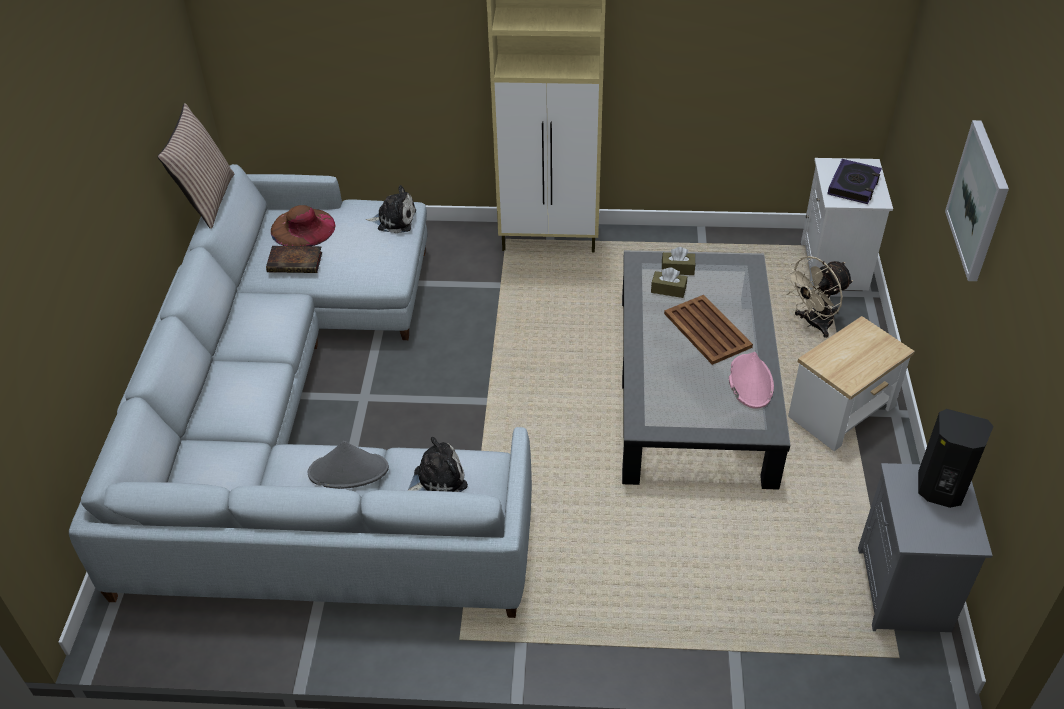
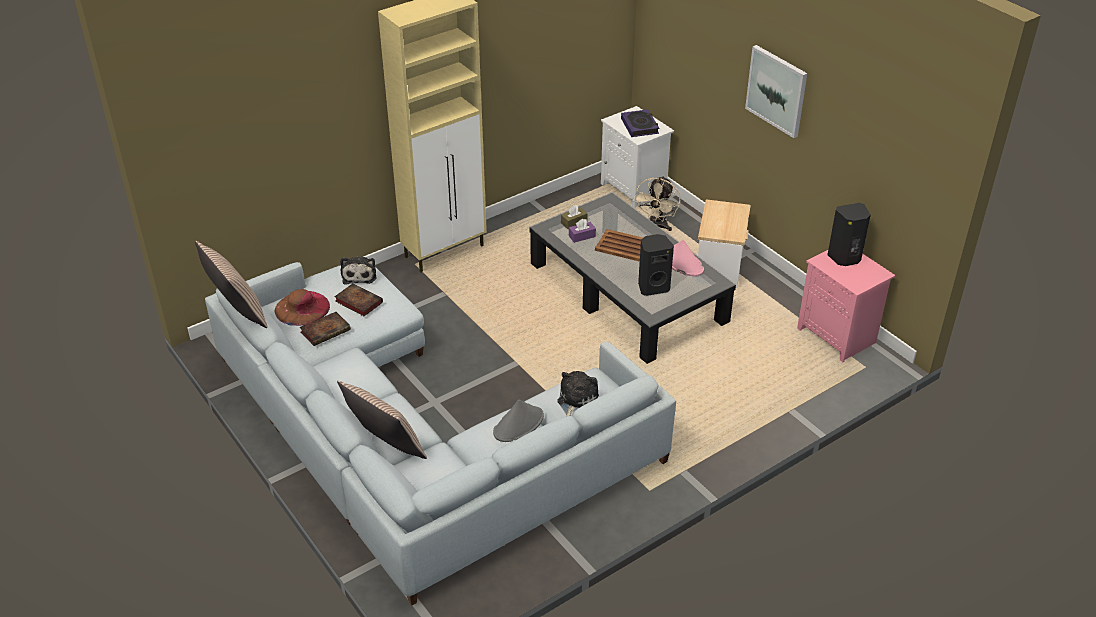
camera: 40 degrees left, 5 degrees down
plush toy [365,185,416,233] -> plush toy turned 120 degrees clockwise [340,256,377,285]
brown tissue box [651,268,687,298] -> purple tissue box [569,219,596,243]
grey nightstand [858,463,993,632] -> pink nightstand [797,250,895,362]
none -> book [334,283,383,316]
none -> pillow [337,381,427,459]
none -> black speaker [638,234,674,296]

